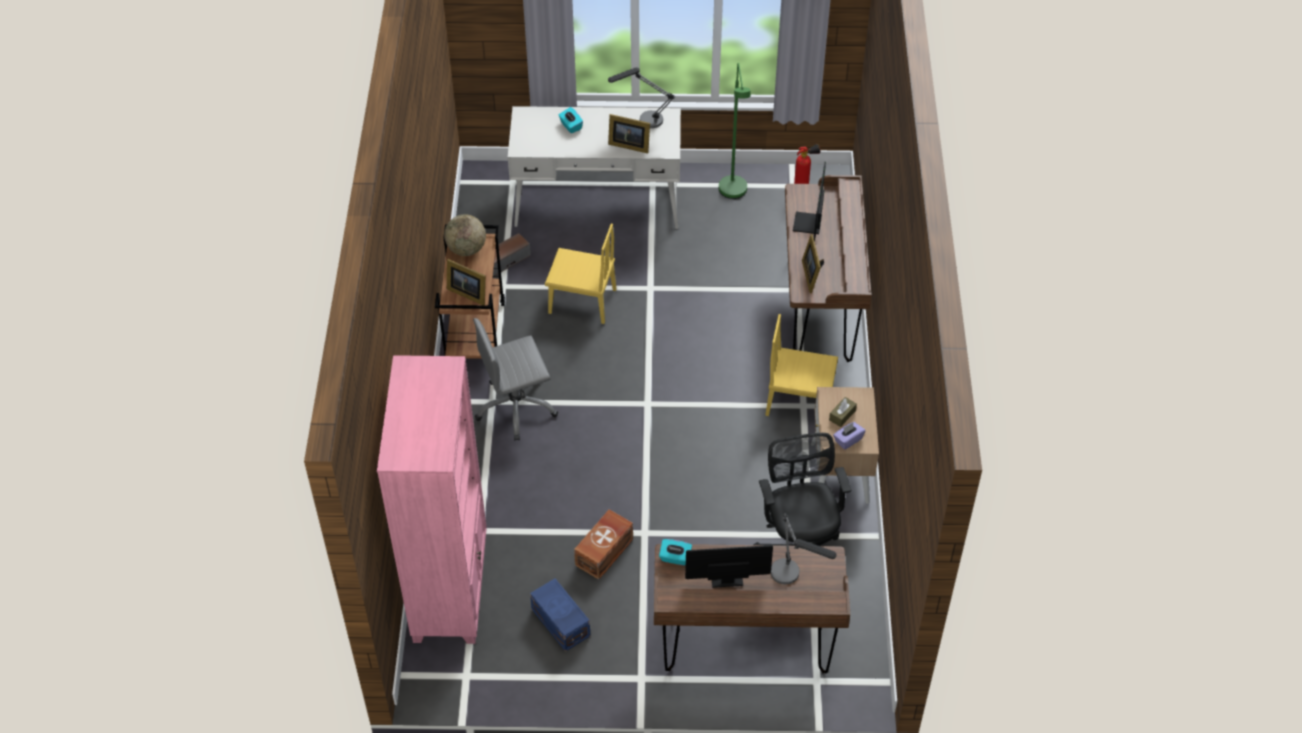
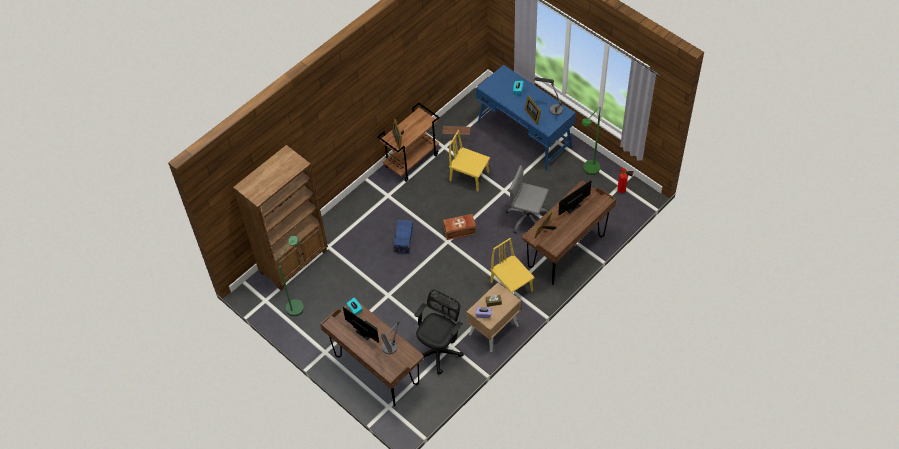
camera: 45 degrees right, 5 degrees up
pink bookcase [377,355,487,644] -> brown bookcase [233,145,328,290]
globe [444,214,486,256] -> none
grey office chair [473,318,558,441] -> grey office chair moved to [506,165,549,233]
white desk [508,106,681,229] -> blue desk [476,65,576,171]
blue storage box [530,578,590,652] -> blue storage box moved to [394,220,413,254]
yellow chair [545,224,616,324] -> yellow chair turned 150 degrees clockwise [449,130,490,191]
brown storage box [574,509,633,580] -> brown storage box moved to [443,214,476,240]
none -> green floor lamp [278,236,304,316]

